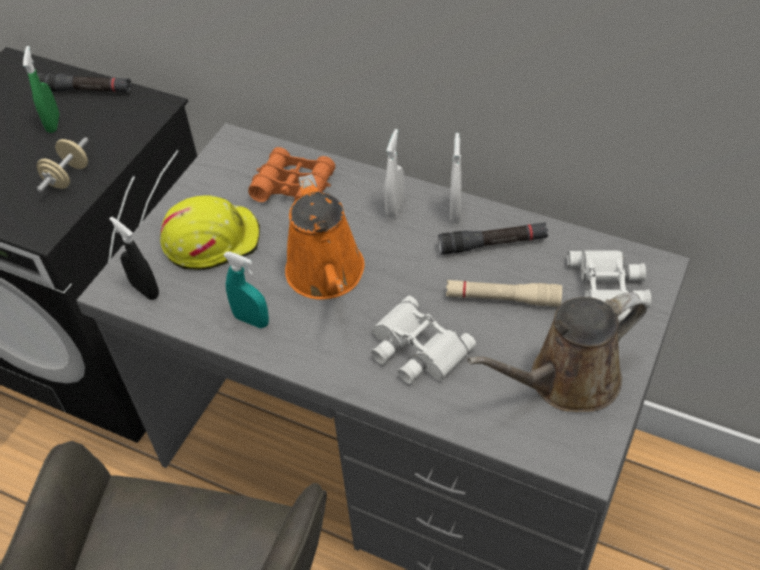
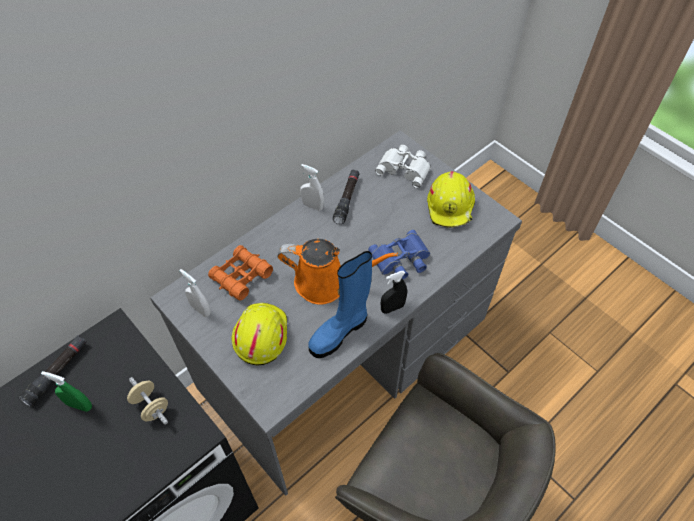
camera: 70 degrees left, 5 degrees up
black spray bottle [109,217,159,300] -> black spray bottle moved to [380,271,407,314]
turquoise spray bottle [223,252,269,328] -> blue boot [308,251,372,358]
white binoculars [371,296,476,384] -> blue binoculars [368,230,430,279]
white spray bottle [384,129,404,218] -> white spray bottle moved to [179,269,210,317]
beige flashlight [446,280,562,307] -> none
brown watering can [467,292,647,412] -> yellow hard hat [427,171,475,228]

